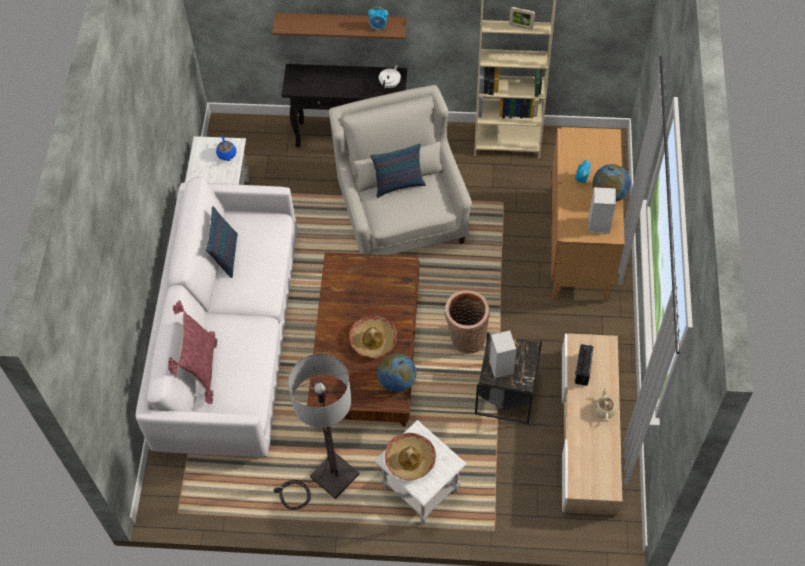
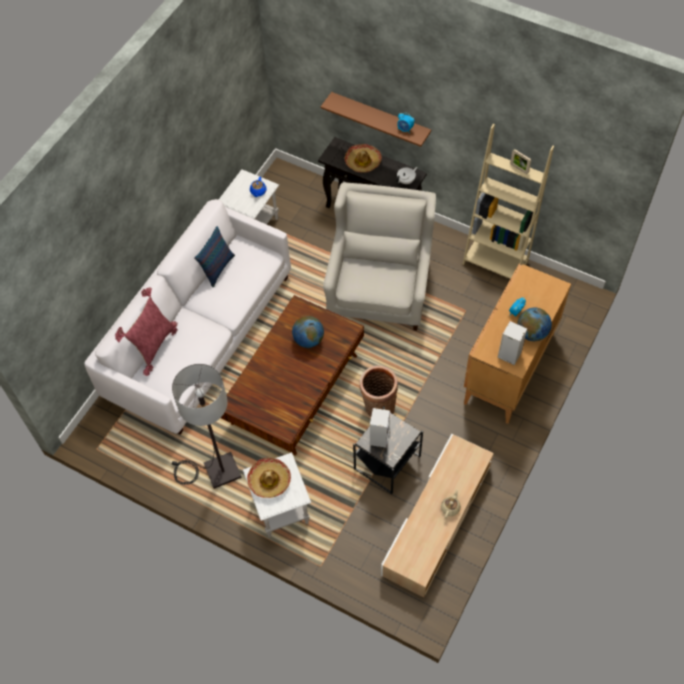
camera: 25 degrees right, 0 degrees up
hat [349,316,397,358] -> hat moved to [345,144,382,173]
blue pillow [370,144,426,198] -> none
globe [377,353,416,392] -> globe moved to [292,316,324,348]
radio [575,344,593,386] -> none

